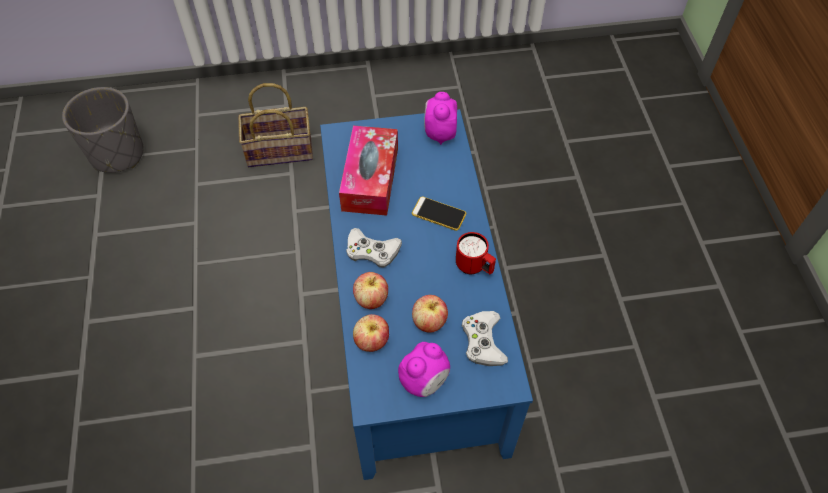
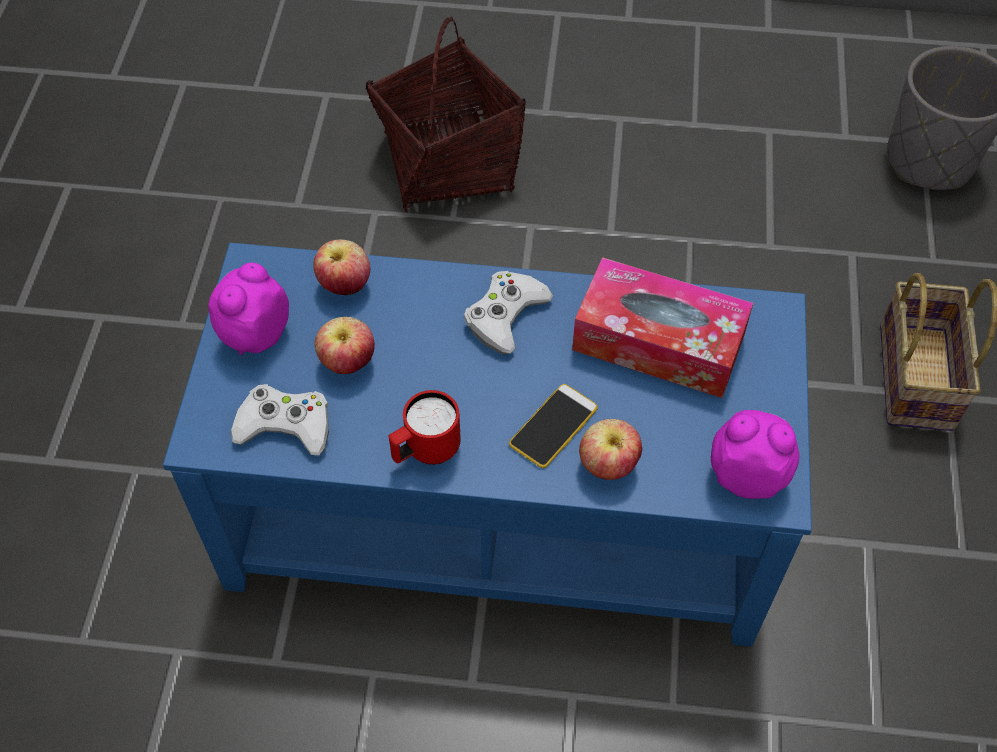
camera: 105 degrees right, 0 degrees up
apple [353,272,388,309] -> apple moved to [579,419,642,480]
alarm clock [398,342,450,397] -> alarm clock turned 60 degrees clockwise [208,263,289,355]
none -> basket [366,16,526,212]

